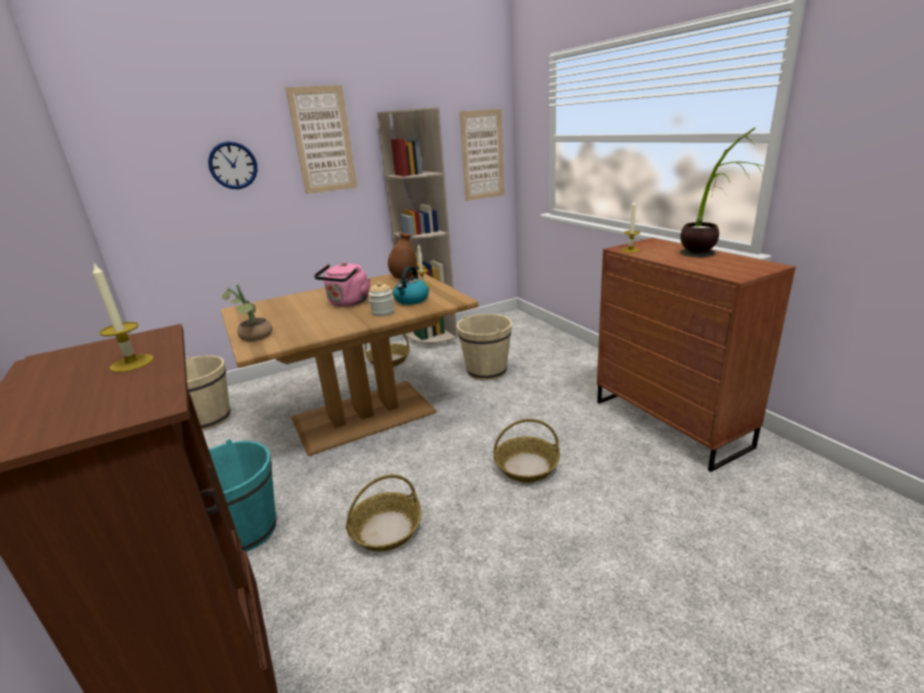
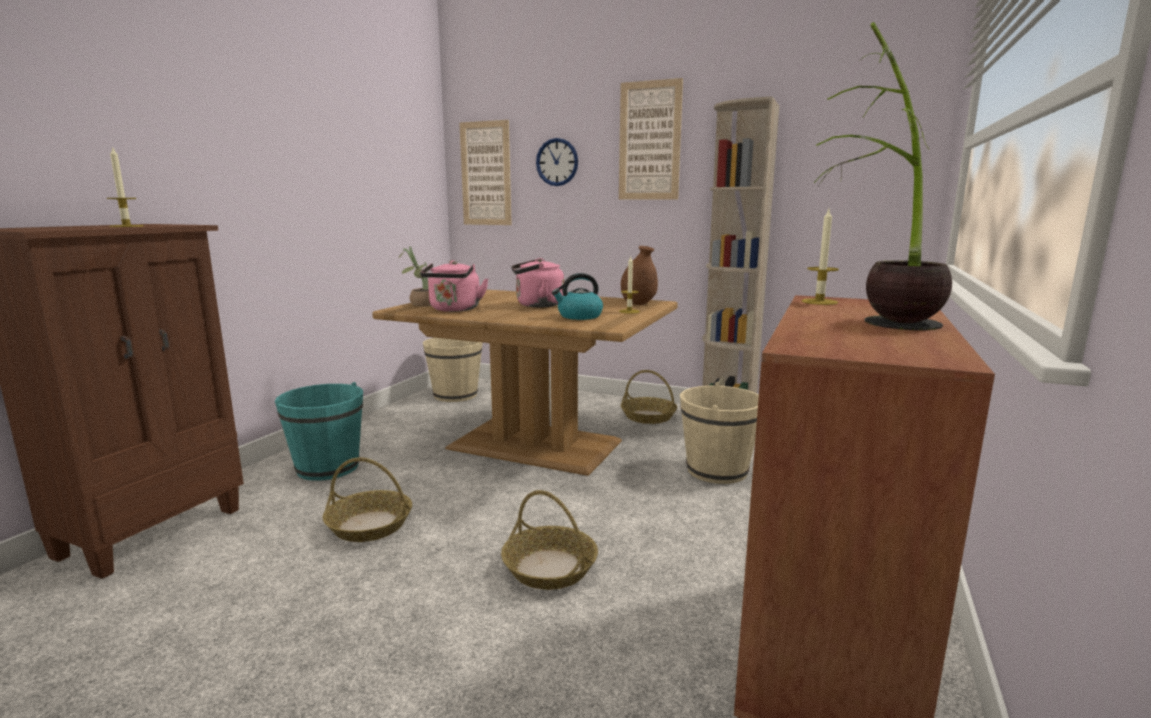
camera: 50 degrees right, 10 degrees down
jar [368,282,395,317] -> none
picture [460,109,504,201] -> picture moved to [459,120,512,225]
none -> pink kettle [420,260,488,312]

